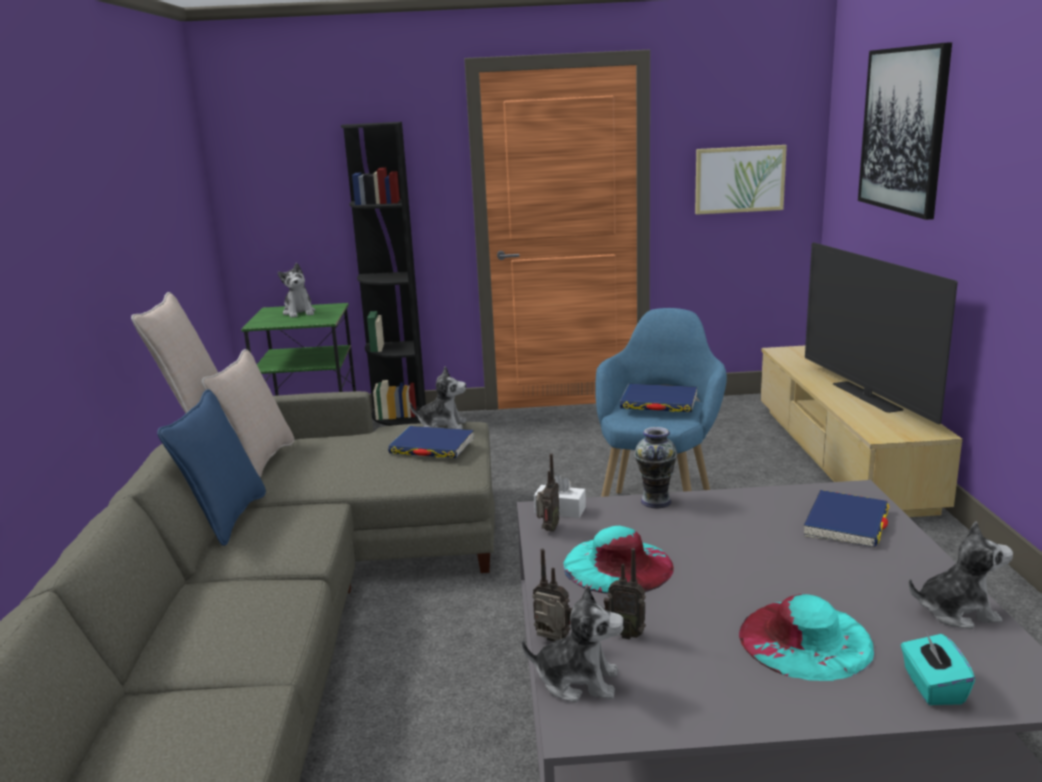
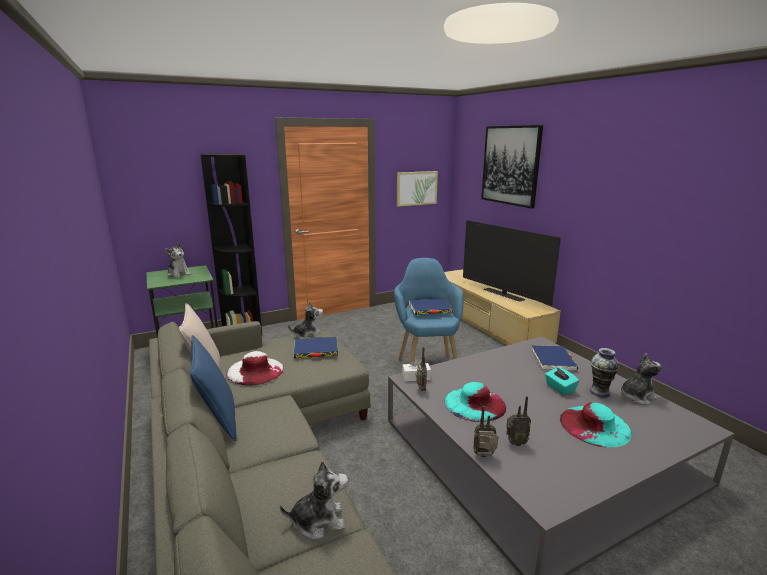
camera: 25 degrees left, 0 degrees up
beige pillow [131,292,218,413] -> none
plush toy [522,585,624,703] -> plush toy moved to [280,460,348,539]
vase [634,427,677,508] -> vase moved to [590,348,619,398]
turquoise tissue box [901,632,975,705] -> turquoise tissue box moved to [545,366,579,395]
none -> white hat [226,351,284,386]

